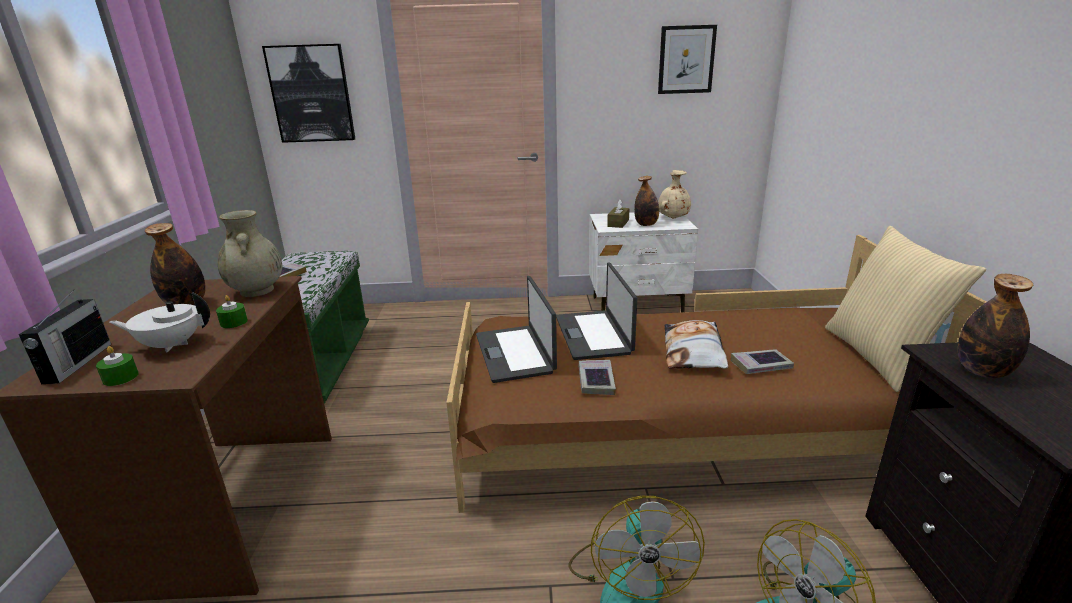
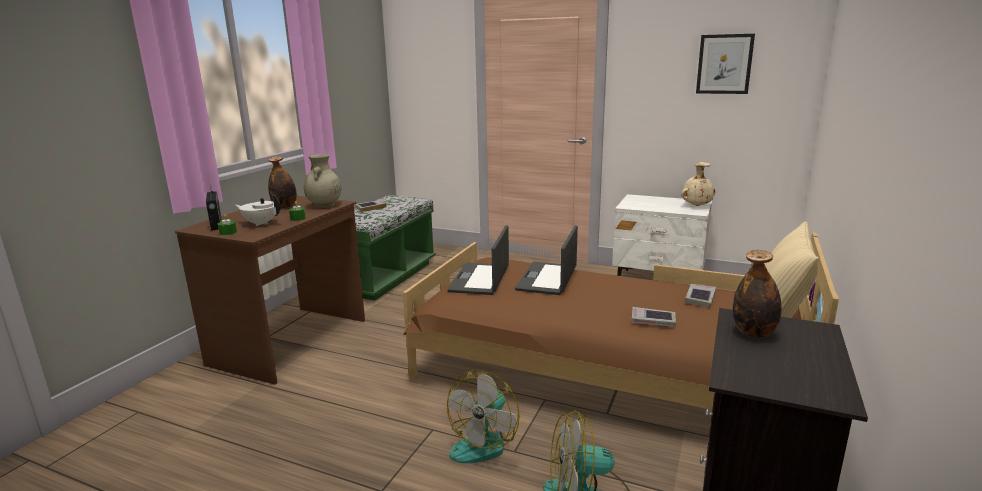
camera: 25 degrees right, 5 degrees down
radio [19,290,111,384] -> radio turned 45 degrees counterclockwise [206,191,222,231]
picture [262,44,355,143] -> none
book [579,360,616,395] -> book moved to [685,284,716,308]
brown tissue box [607,199,630,228] -> none
bottle [634,176,659,226] -> none
pillow [664,320,728,369] -> none

